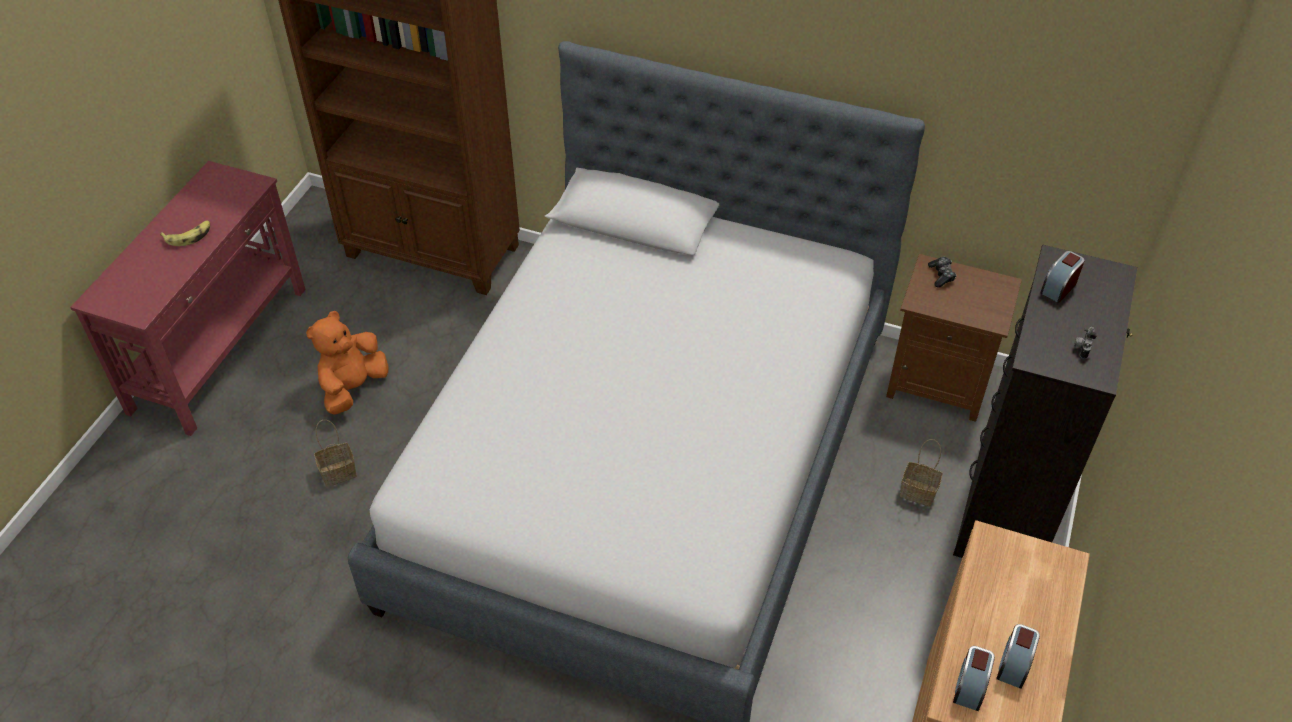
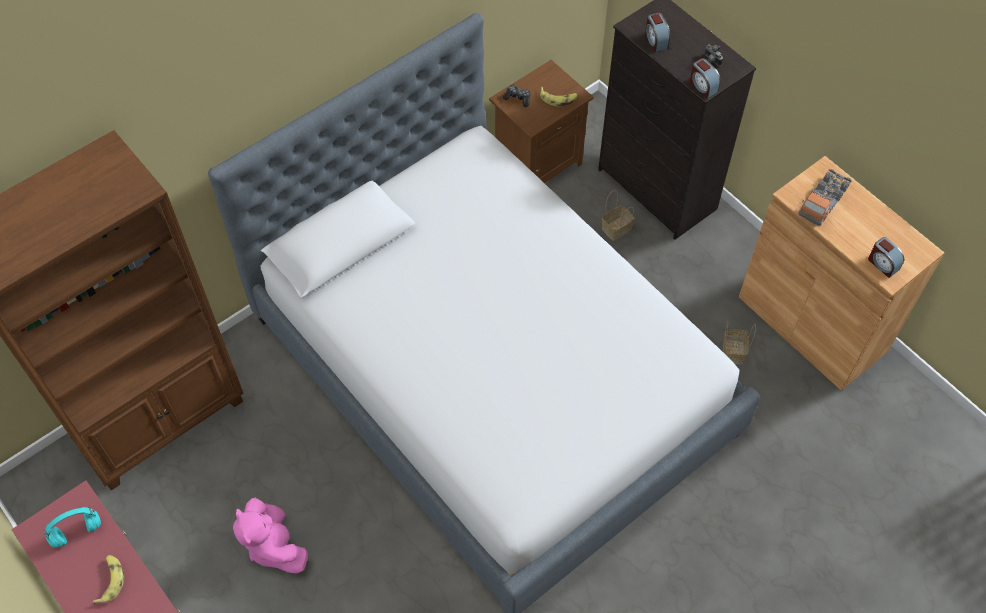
camera: 60 degrees left, 10 degrees up
orange plush toy [306,311,388,415] -> pink plush toy [233,498,308,574]
basket [314,420,357,487] -> basket moved to [723,321,756,364]
alarm clock [997,624,1040,689] -> alarm clock moved to [690,58,721,98]
none -> turquoise headphones [44,507,101,548]
none -> banana [540,87,578,107]
none -> toy truck [798,169,851,226]

